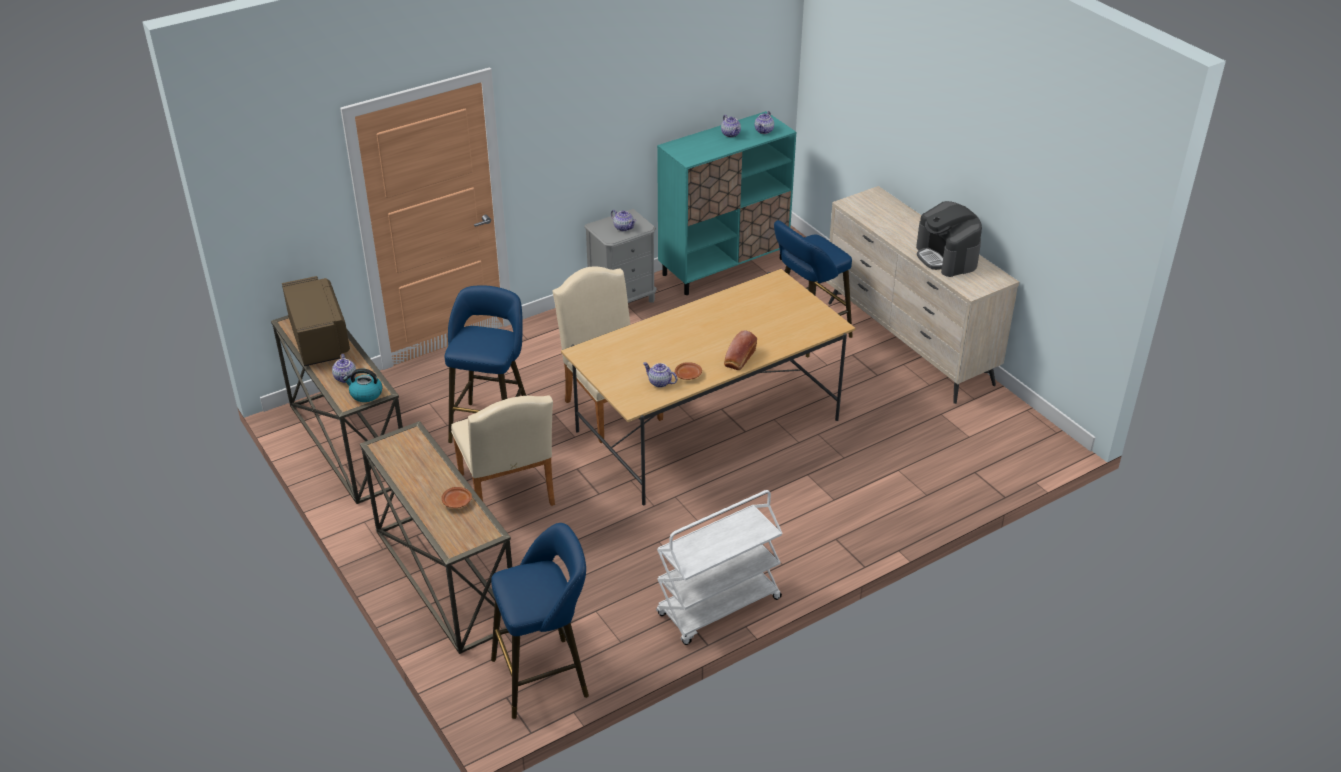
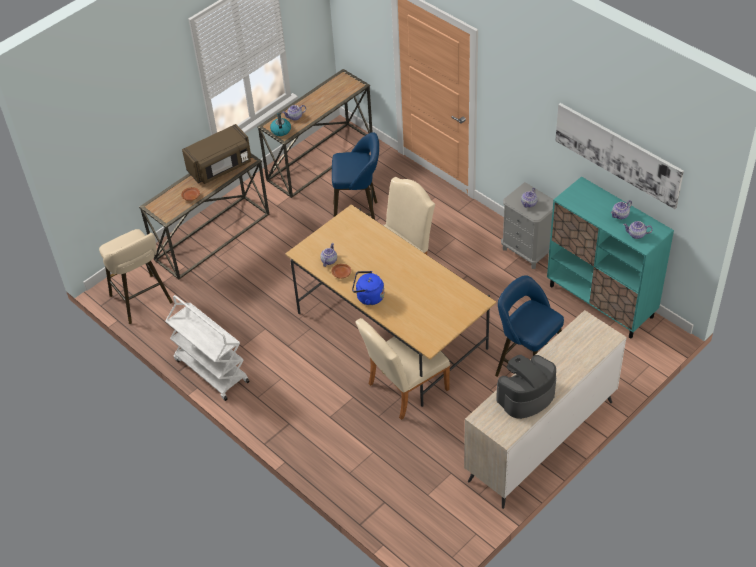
camera: 80 degrees right, 10 degrees up
brown microwave [282,276,350,366] -> brown microwave moved to [182,124,251,184]
beige chair [451,395,555,506] -> beige chair moved to [355,318,450,420]
blue stool [491,523,589,719] -> beige stool [99,229,173,324]
bread [724,330,757,370] -> blue kettle [352,271,384,305]
none -> picture [555,103,684,209]

